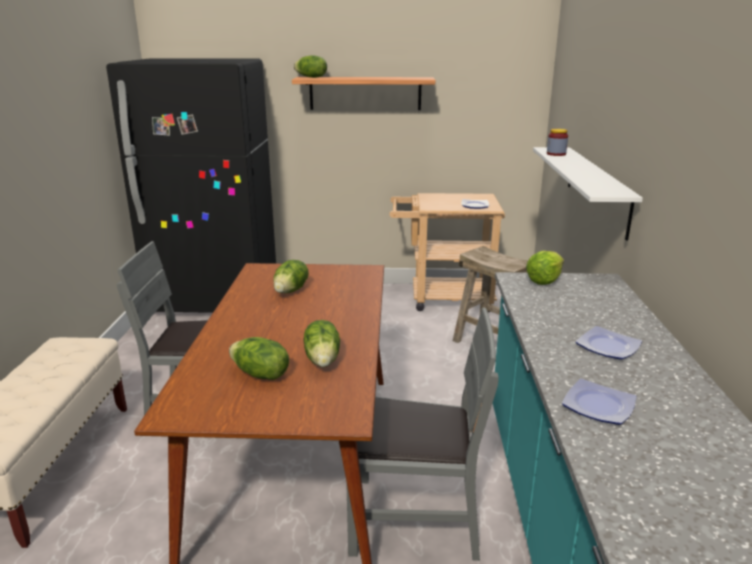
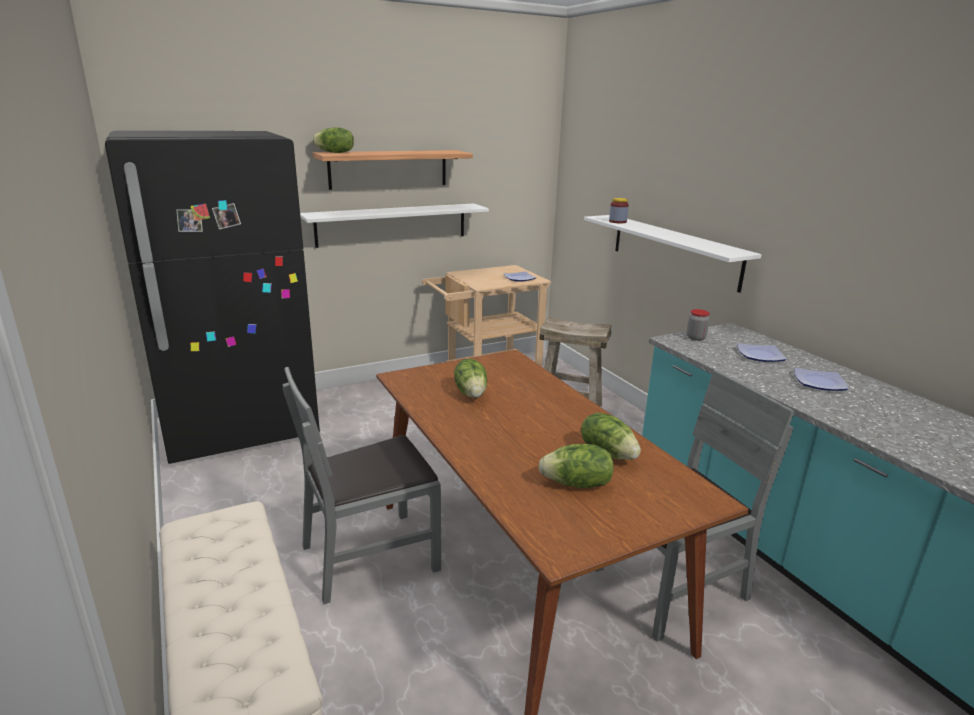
camera: 30 degrees left, 0 degrees up
lettuce [526,251,564,285] -> jar [687,309,710,341]
plate [562,379,637,425] -> plate moved to [737,343,787,362]
none -> white shelf [300,203,489,248]

